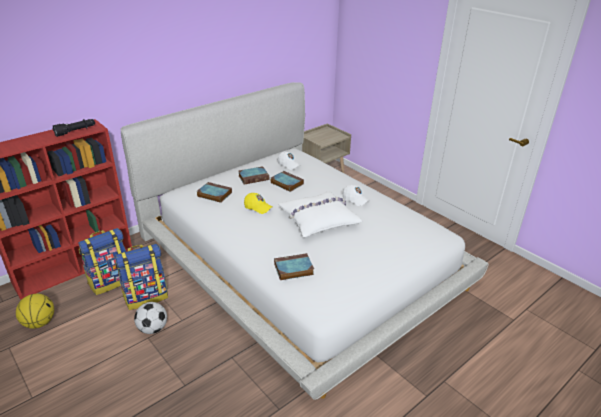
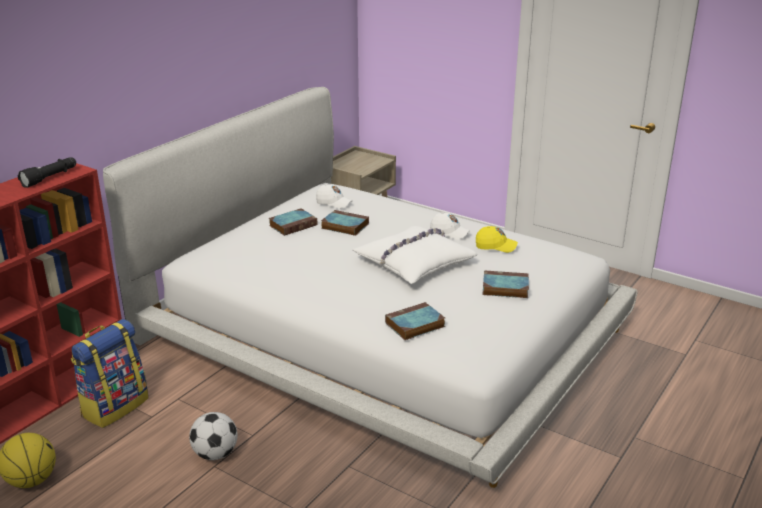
camera: 15 degrees left, 5 degrees down
backpack [115,244,168,310] -> none
book [197,182,232,203] -> book moved to [483,270,529,298]
yellow cap [244,193,272,214] -> yellow cap moved to [476,226,518,253]

